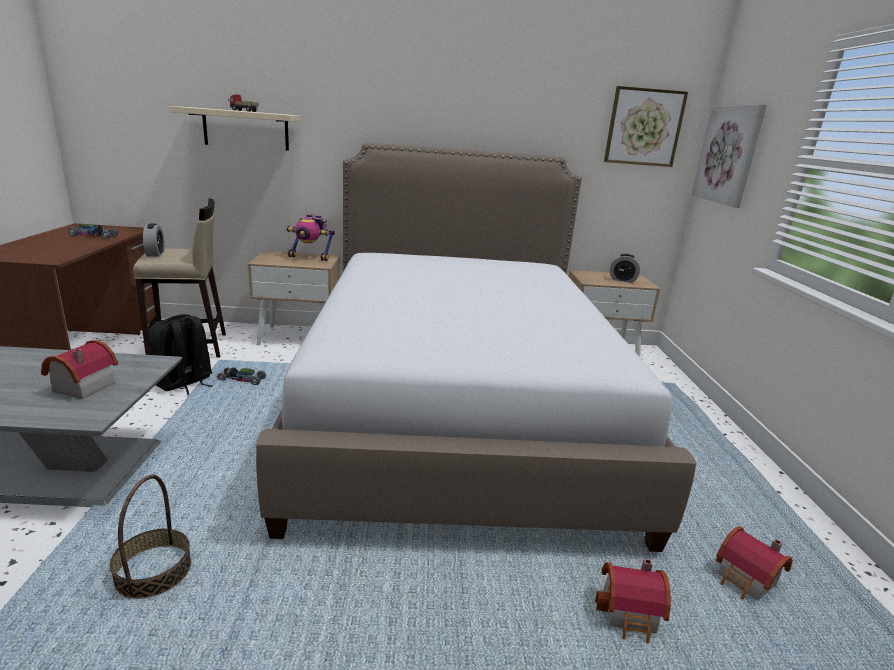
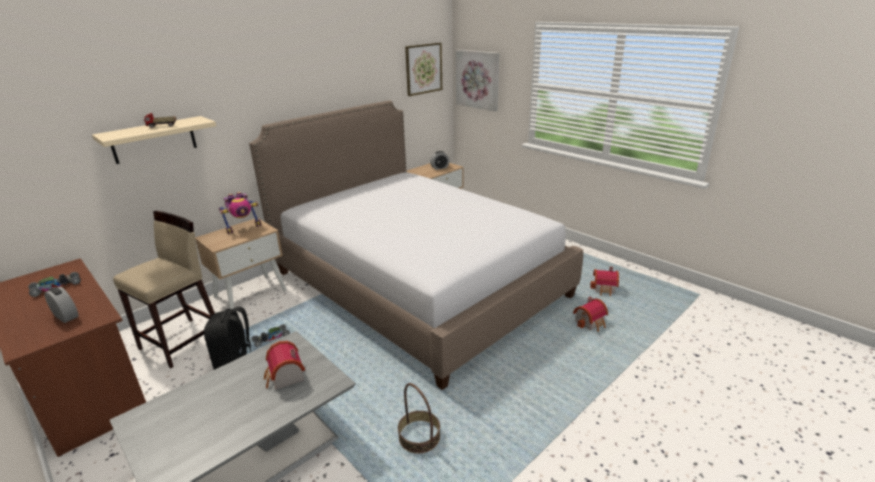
camera: 40 degrees left, 5 degrees up
alarm clock [143,223,165,257] -> alarm clock moved to [44,287,78,323]

